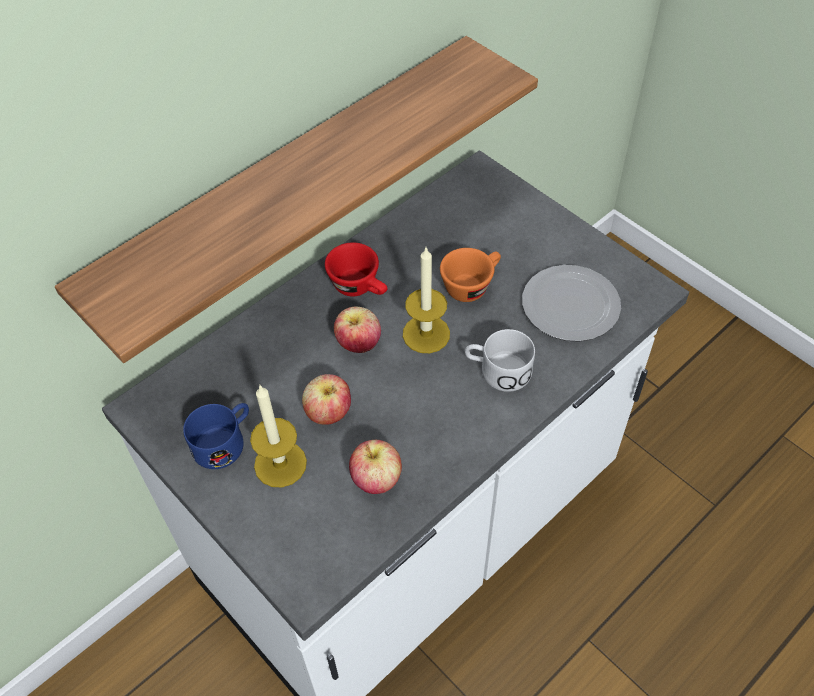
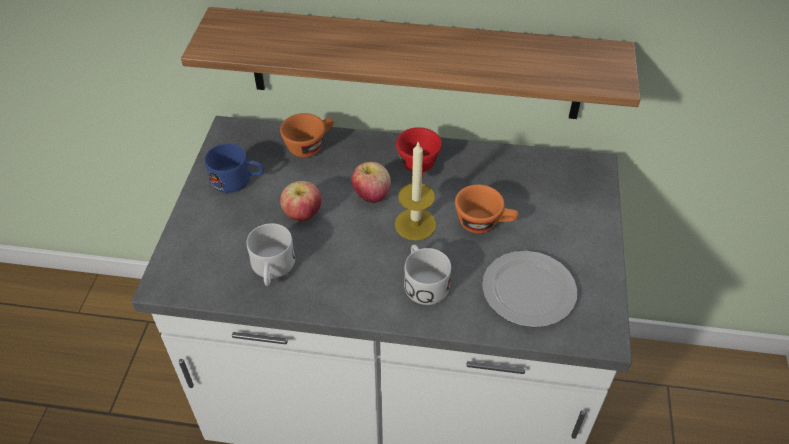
camera: 50 degrees right, 5 degrees down
candle [250,384,307,487] -> none
apple [349,440,402,494] -> white mug [247,223,295,286]
none -> orange cup [280,113,334,157]

